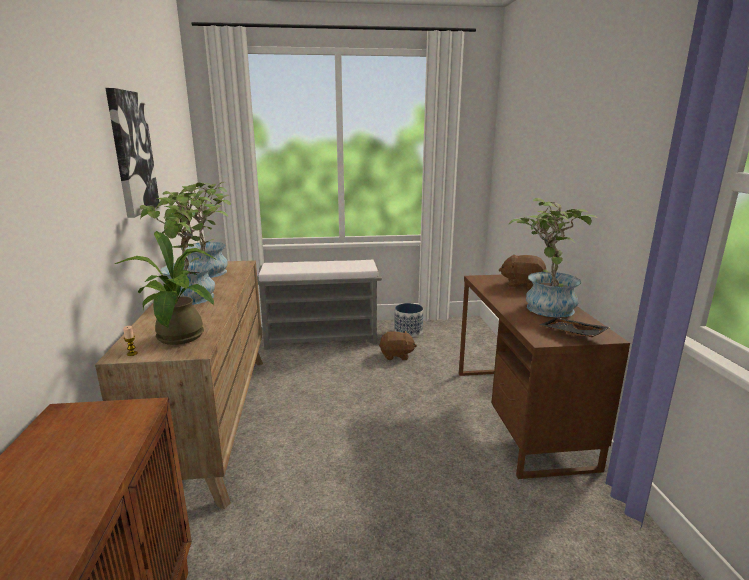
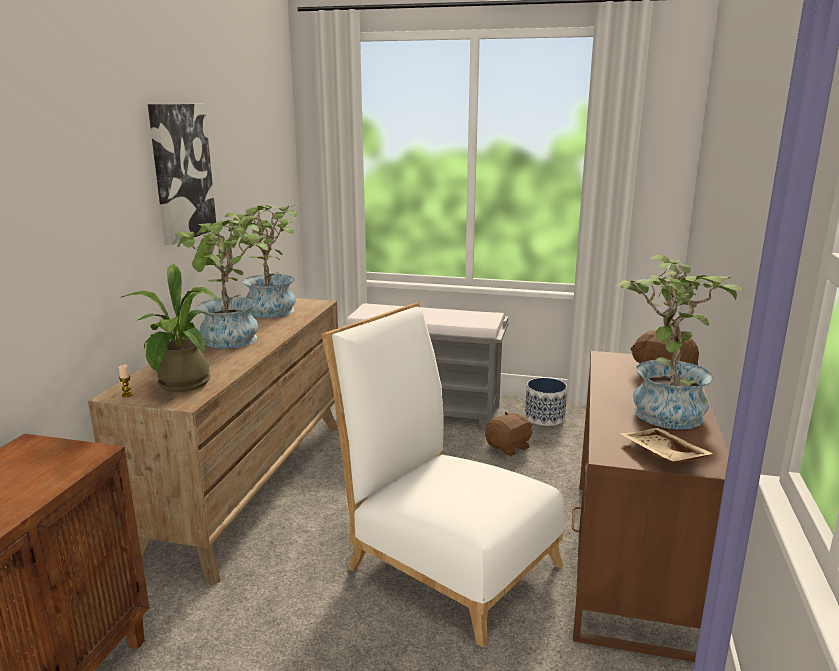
camera: 20 degrees right, 0 degrees up
brown plush toy [379,331,417,360] -> brown plush toy turned 60 degrees counterclockwise [485,411,534,456]
black tray [539,318,611,337] -> beige tray [619,428,713,463]
none -> white chair [322,303,565,647]

